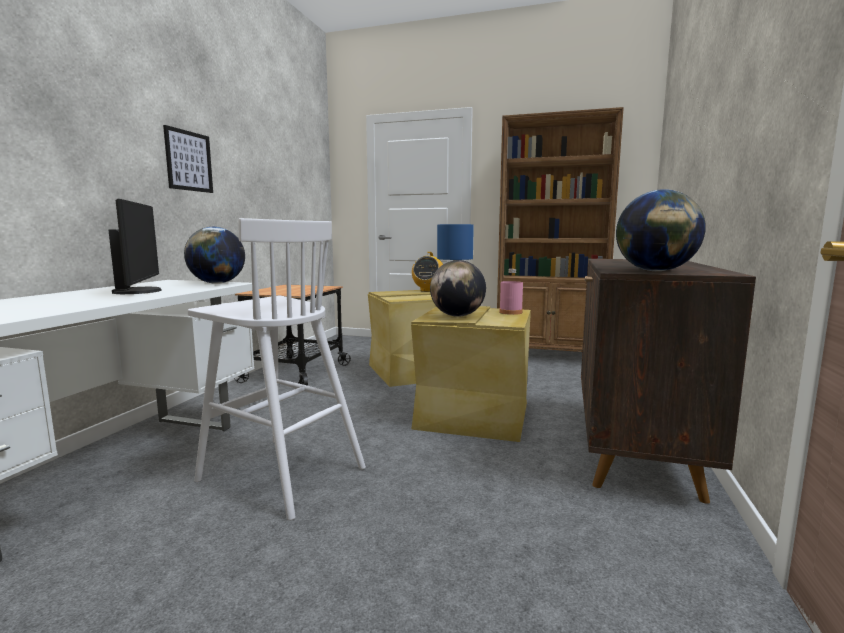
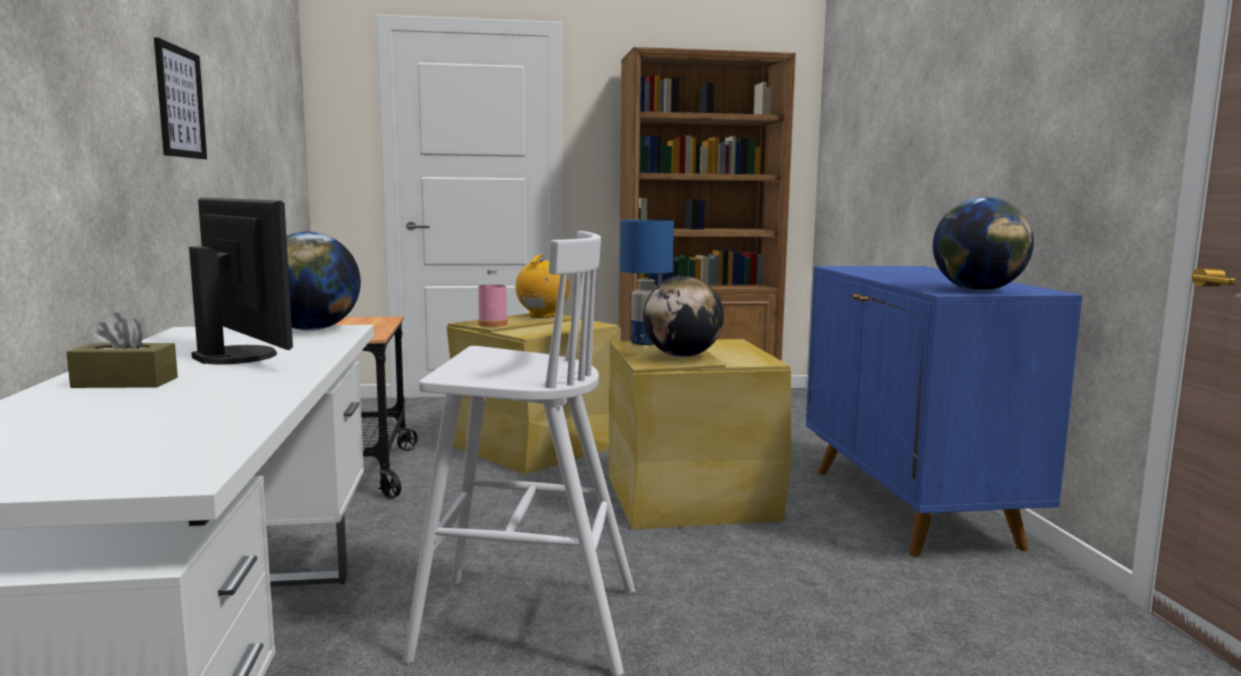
camera: 25 degrees left, 0 degrees up
radio [412,252,443,292] -> radio turned 150 degrees counterclockwise [516,255,569,318]
pink bottle [499,269,523,315] -> pink bottle moved to [478,269,507,327]
brown cabinet [581,259,756,504] -> blue cabinet [806,266,1082,557]
none -> brown tissue box [66,313,178,388]

